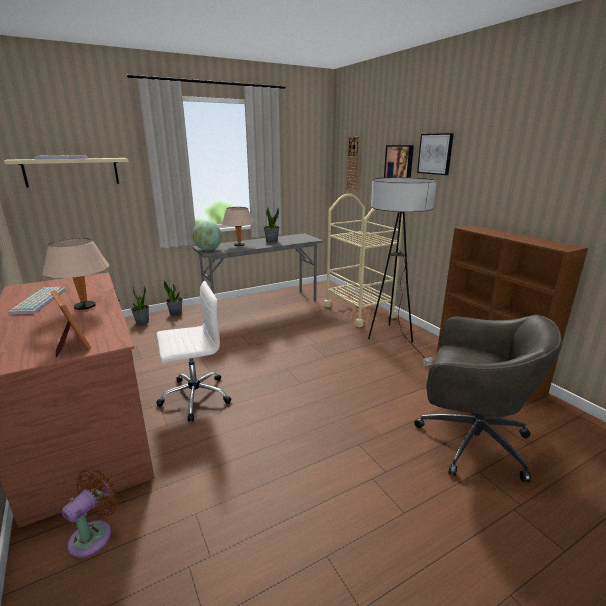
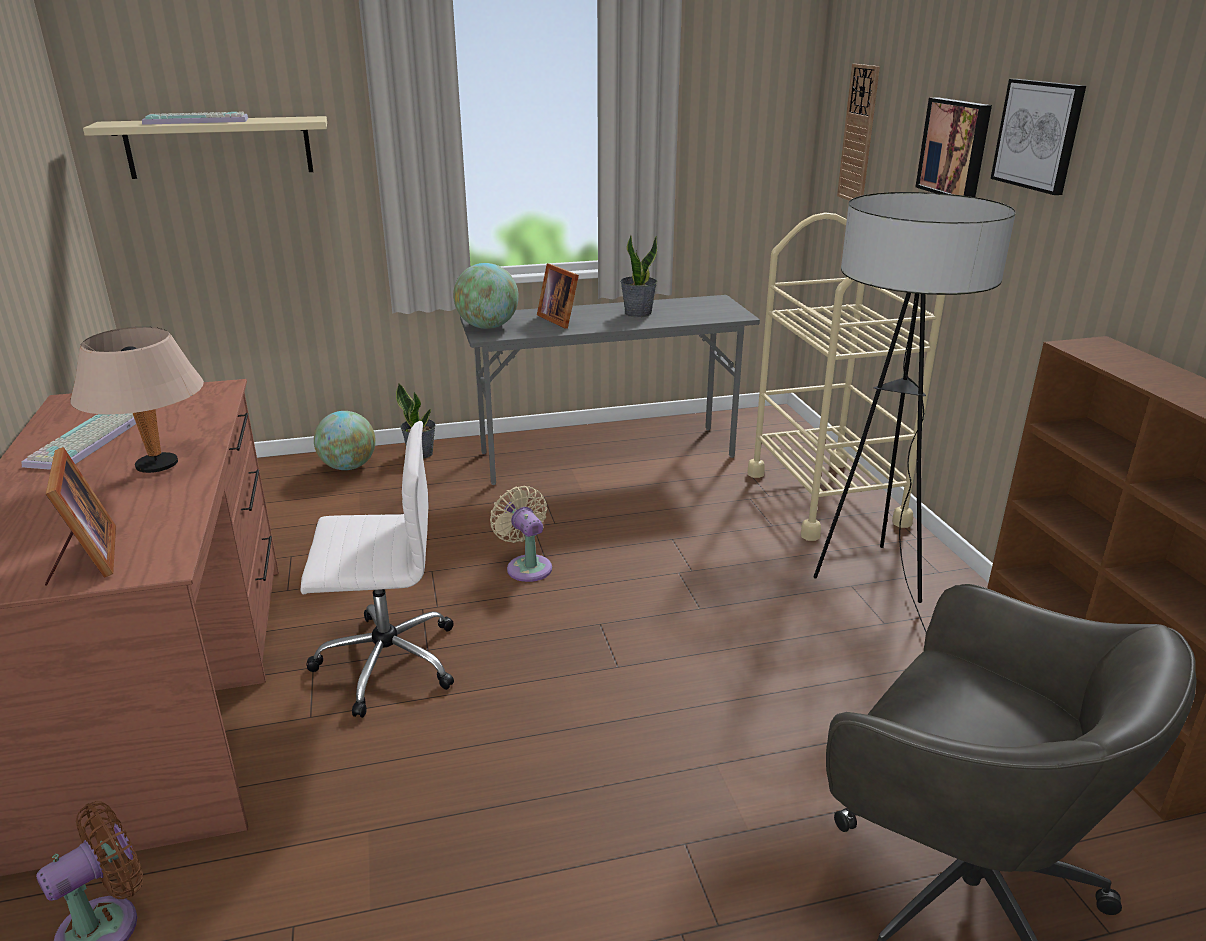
camera: 15 degrees right, 5 degrees up
potted plant [131,286,149,325] -> globe [314,411,376,470]
beige table lamp [221,207,254,246] -> picture frame [537,263,579,329]
none -> beige fan [490,486,552,582]

